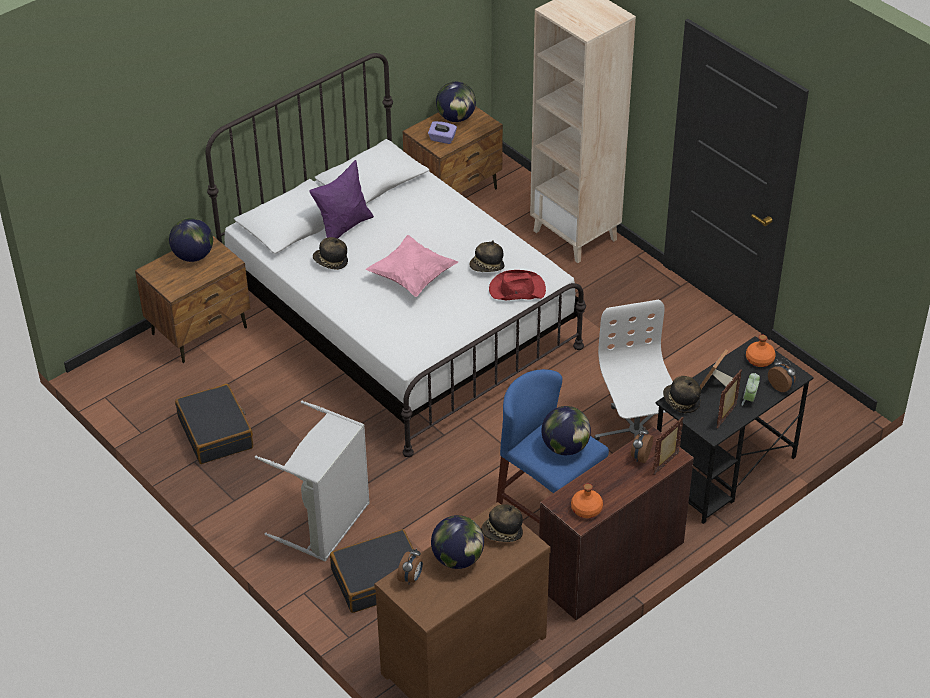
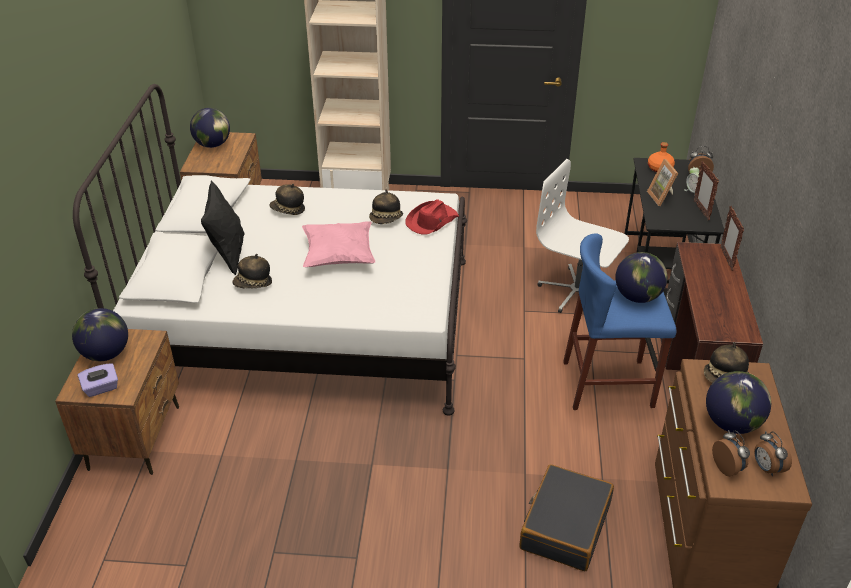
camera: 45 degrees left, 5 degrees down
black suitcase [175,384,253,464] -> none
grey laundry basket [255,401,370,561] -> none
purple pillow [309,160,374,239] -> black pillow [201,181,244,275]
purple tissue box [428,121,457,144] -> purple tissue box moved to [78,363,118,397]
orange bottle [571,484,603,518] -> none
alarm clock [631,428,653,463] -> alarm clock moved to [754,431,792,476]
hat [663,376,701,413] -> hat moved to [269,184,305,215]

